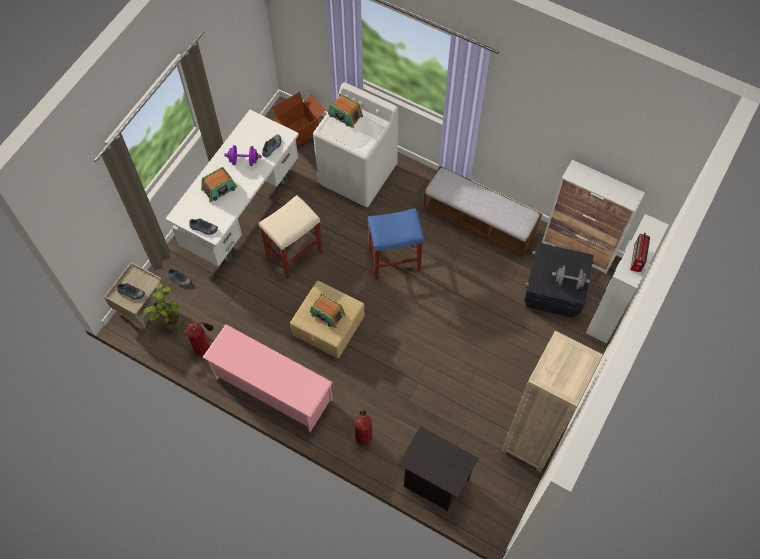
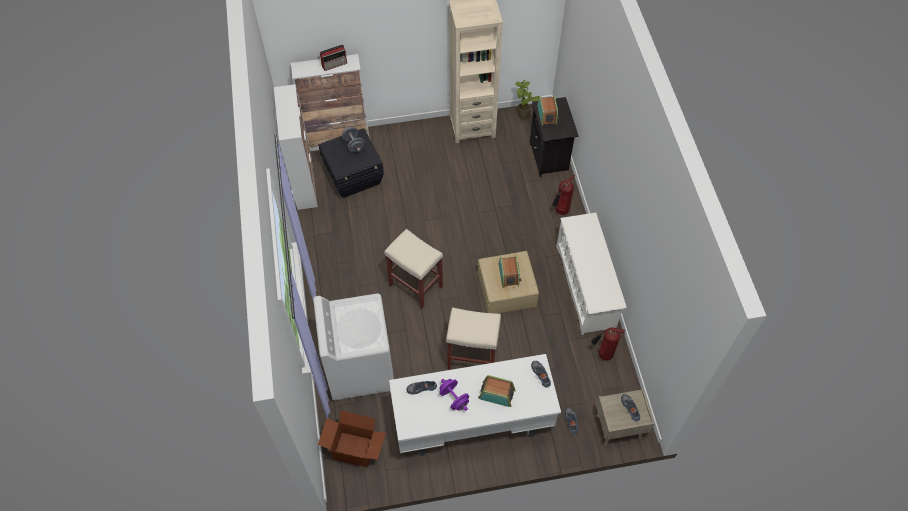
camera: 130 degrees left, 5 degrees down
potted plant [143,283,181,332] -> potted plant moved to [515,80,542,121]
pink shoe rack [202,324,333,432] -> white shoe rack [556,213,627,335]
radio [328,93,363,128] -> radio moved to [537,95,559,126]
blue stool [367,208,424,280] -> beige stool [384,229,443,309]
bench [423,166,542,257] -> none

